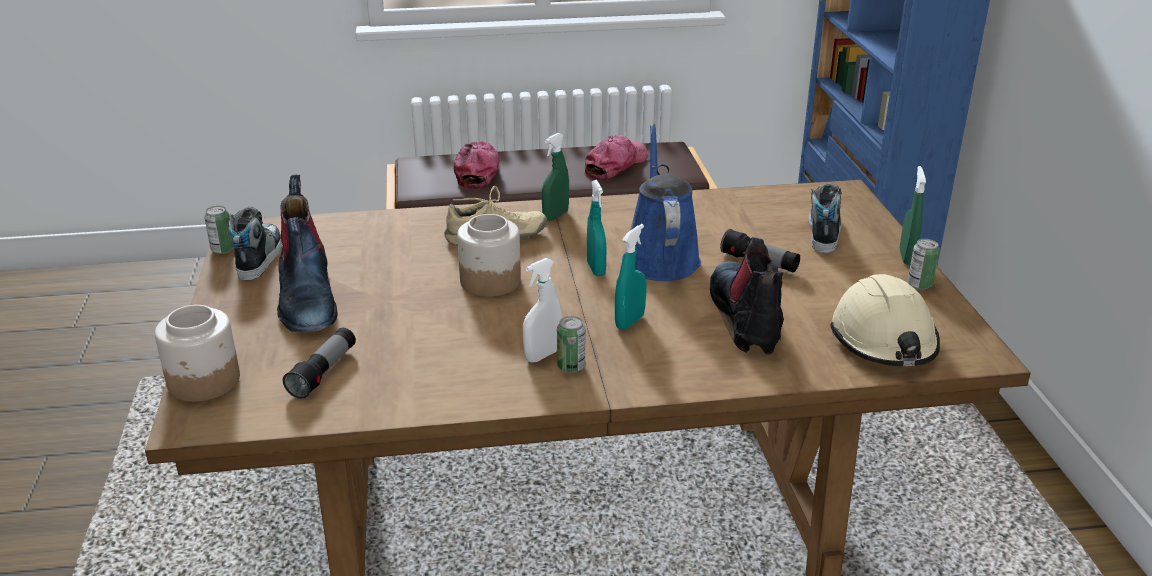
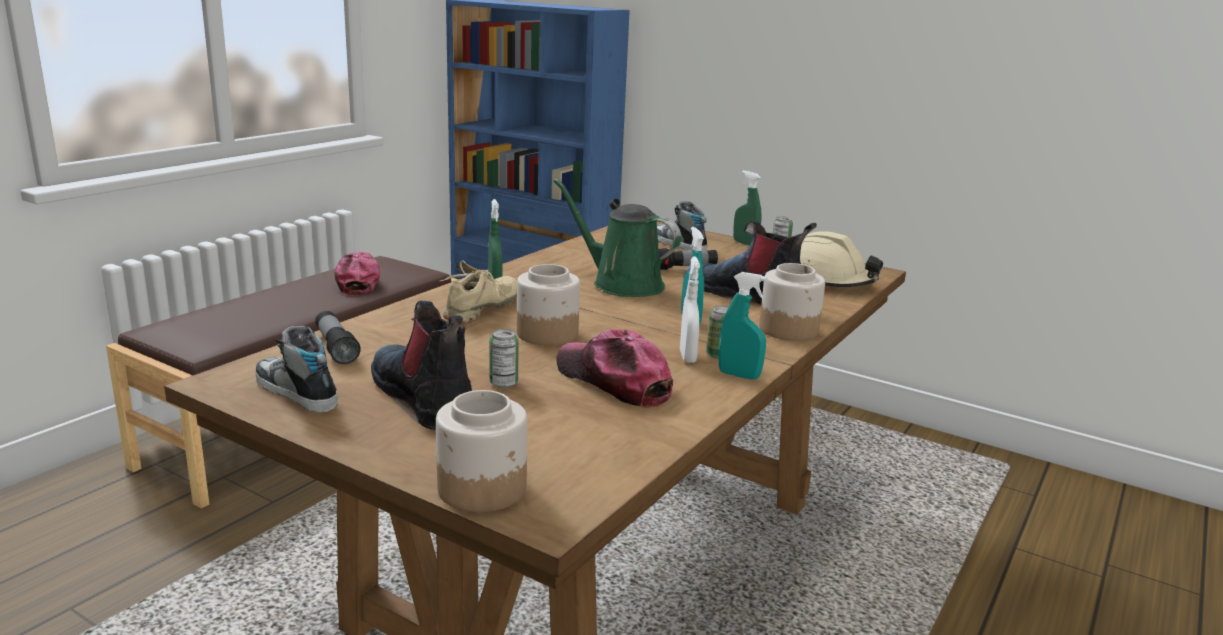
camera: 50 degrees left, 10 degrees down
can [204,206,234,254] -> can moved to [489,329,519,388]
boot [277,175,338,333] -> boot turned 150 degrees counterclockwise [371,301,472,430]
flashlight [283,328,356,399] -> flashlight moved to [315,311,361,364]
cap [454,141,499,189] -> cap moved to [556,329,673,408]
turquoise spray bottle [587,180,606,276] -> turquoise spray bottle moved to [719,272,768,379]
blue watering can [622,124,701,281] -> green watering can [554,179,681,297]
none -> jar [759,263,825,341]

